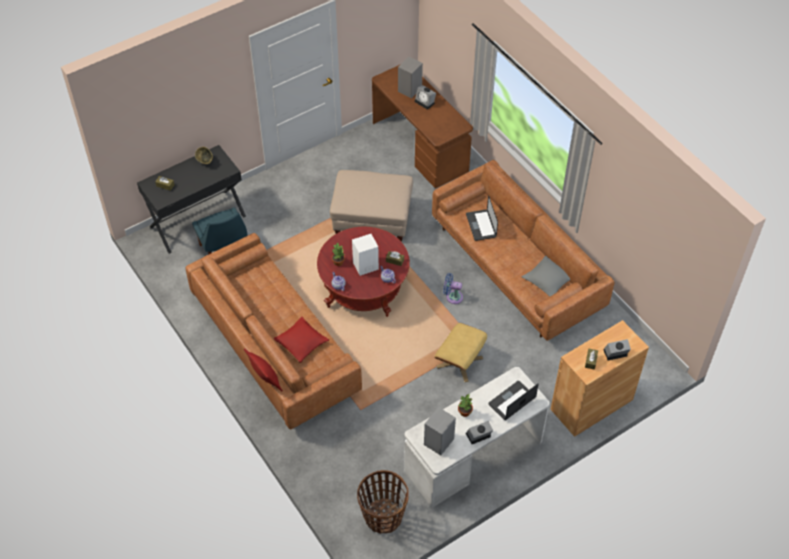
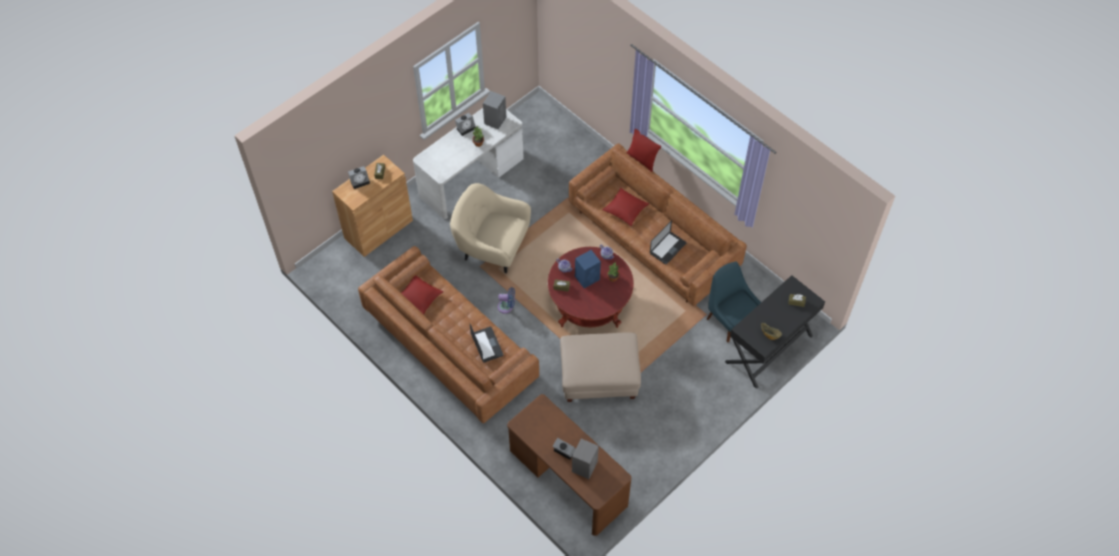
camera: 170 degrees right, 5 degrees up
white speaker [352,234,379,276] -> blue speaker [575,250,601,288]
basket [357,470,409,534] -> none
beige ottoman [435,323,487,382] -> beige armchair [450,183,531,273]
laptop [488,381,539,420] -> laptop moved to [650,220,686,265]
grey pillow [522,256,570,297] -> red pillow [401,275,444,315]

